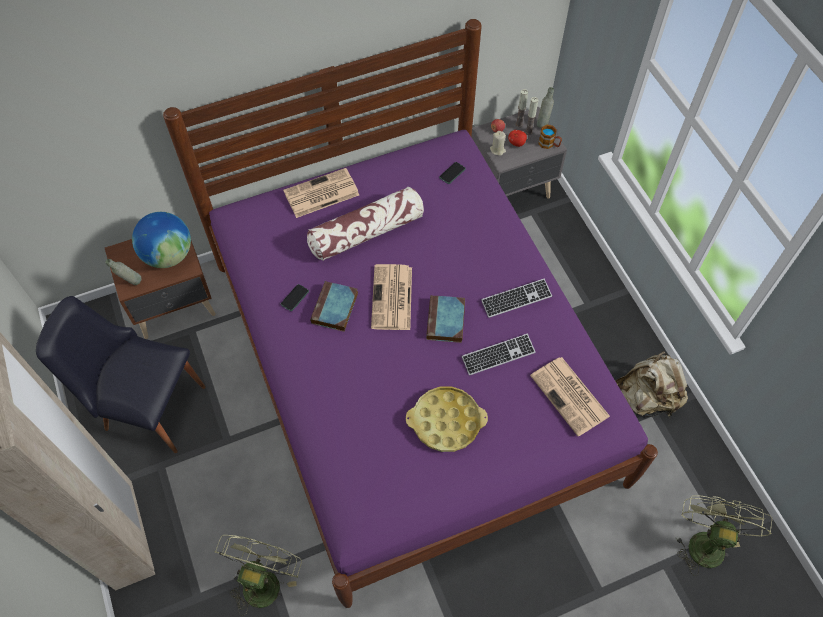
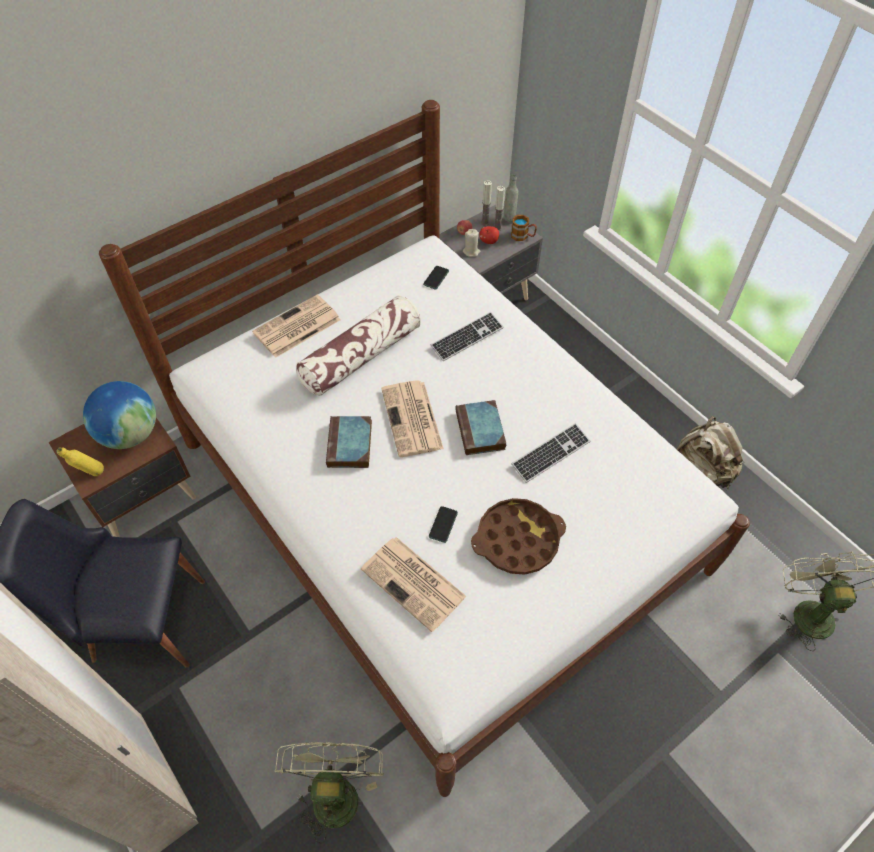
camera: 15 degrees left, 5 degrees down
grey bottle [105,259,142,285] -> yellow bottle [56,447,104,476]
purple bed [163,19,658,608] -> white bed [99,100,750,797]
phone [281,284,309,311] -> phone moved to [429,506,458,543]
yellow tray [406,386,488,452] -> brown tray [471,498,566,575]
keyboard [481,279,552,318] -> keyboard moved to [431,312,504,361]
newspaper [530,357,610,436] -> newspaper moved to [361,537,467,632]

